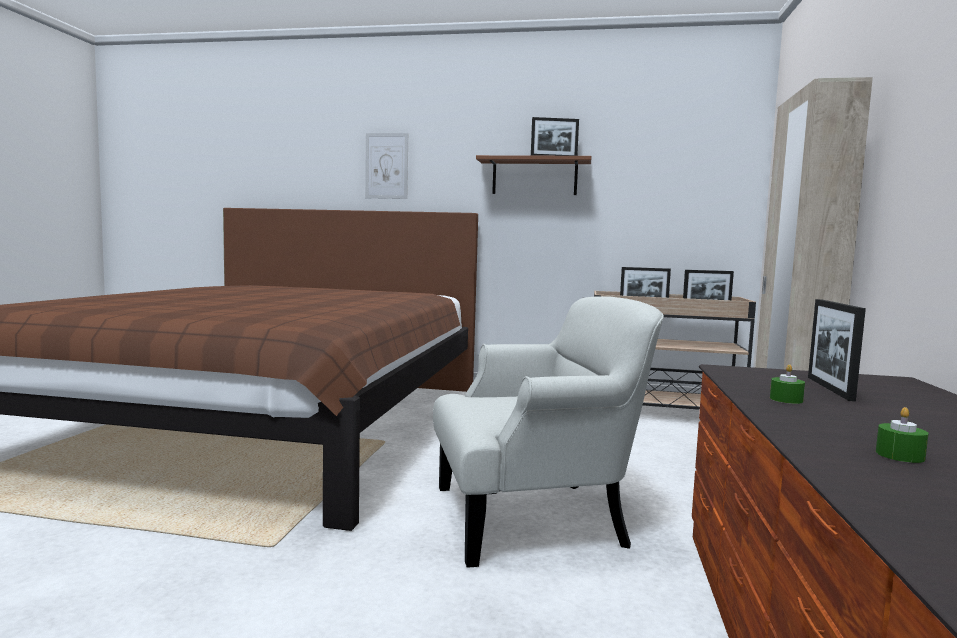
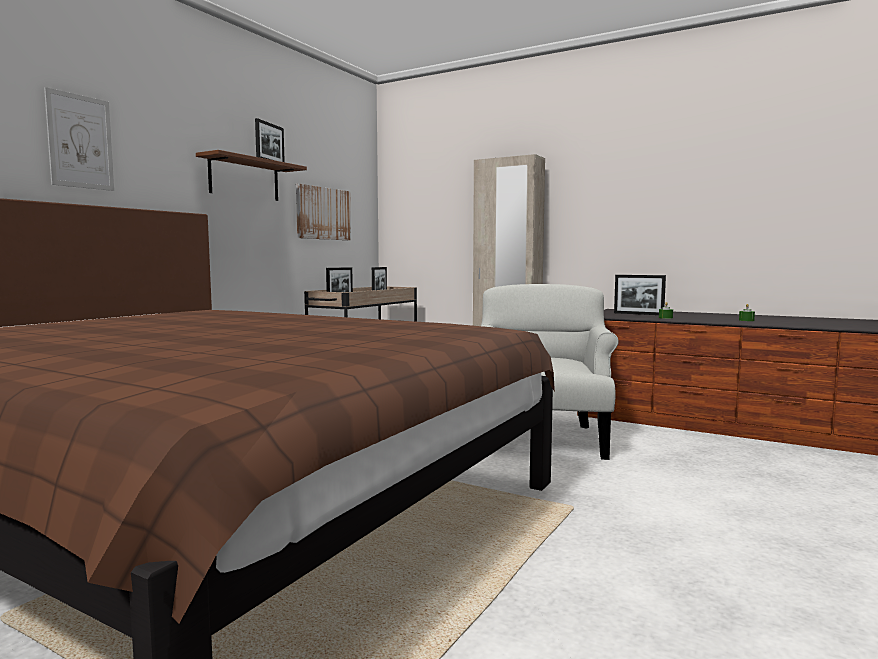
camera: 70 degrees left, 0 degrees up
none -> picture [296,184,351,240]

